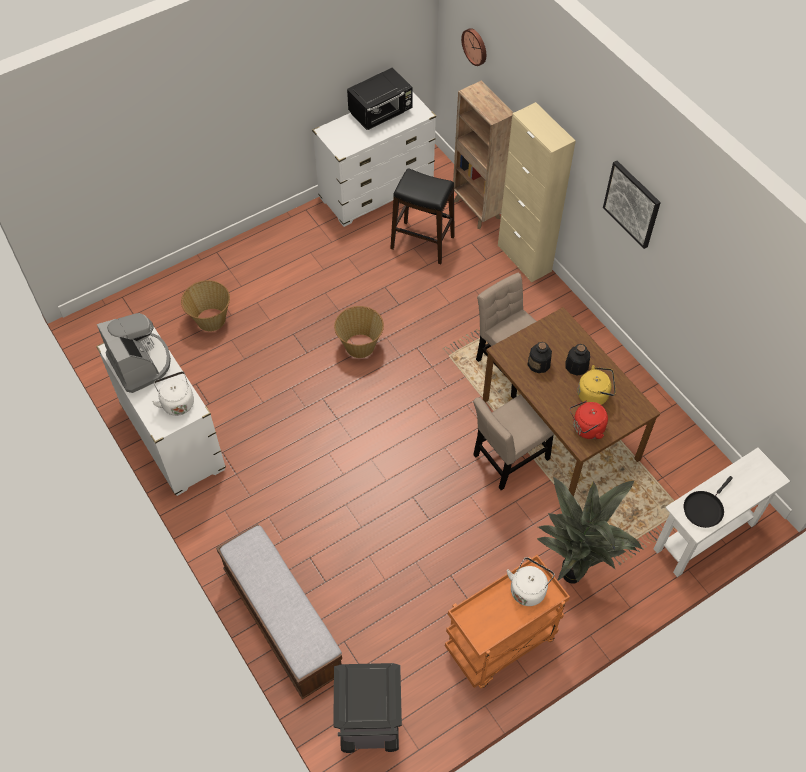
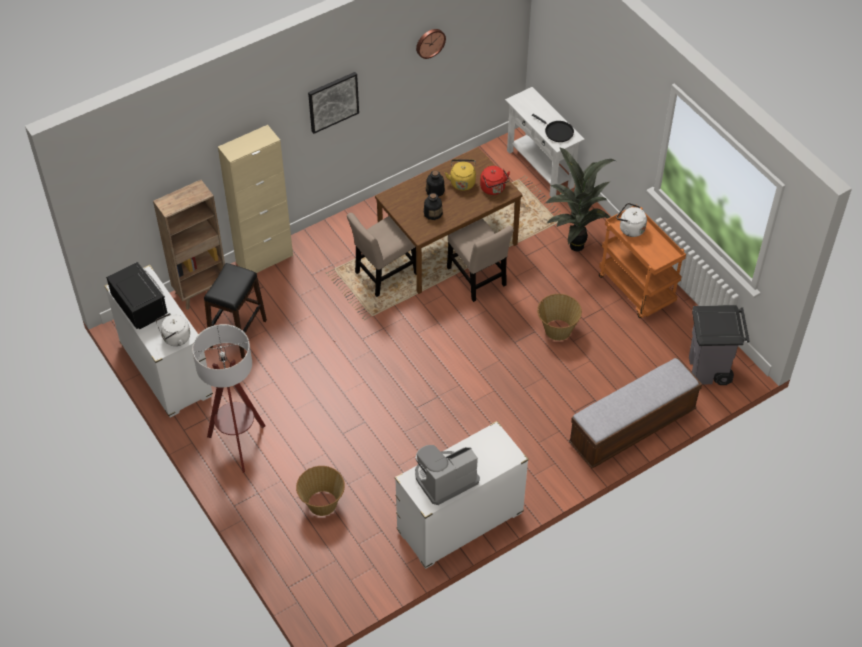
camera: 90 degrees left, 5 degrees down
white kettle [152,371,194,416] -> white kettle moved to [156,313,190,346]
basket [334,306,384,358] -> basket moved to [537,294,582,341]
wall clock [461,28,486,66] -> wall clock moved to [416,29,446,59]
none -> floor lamp [192,324,266,473]

